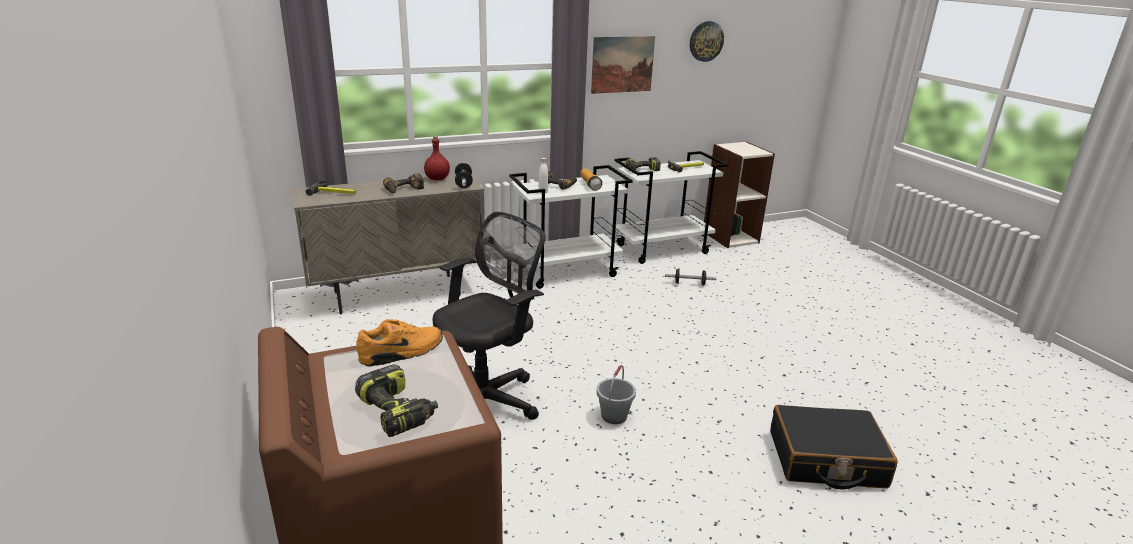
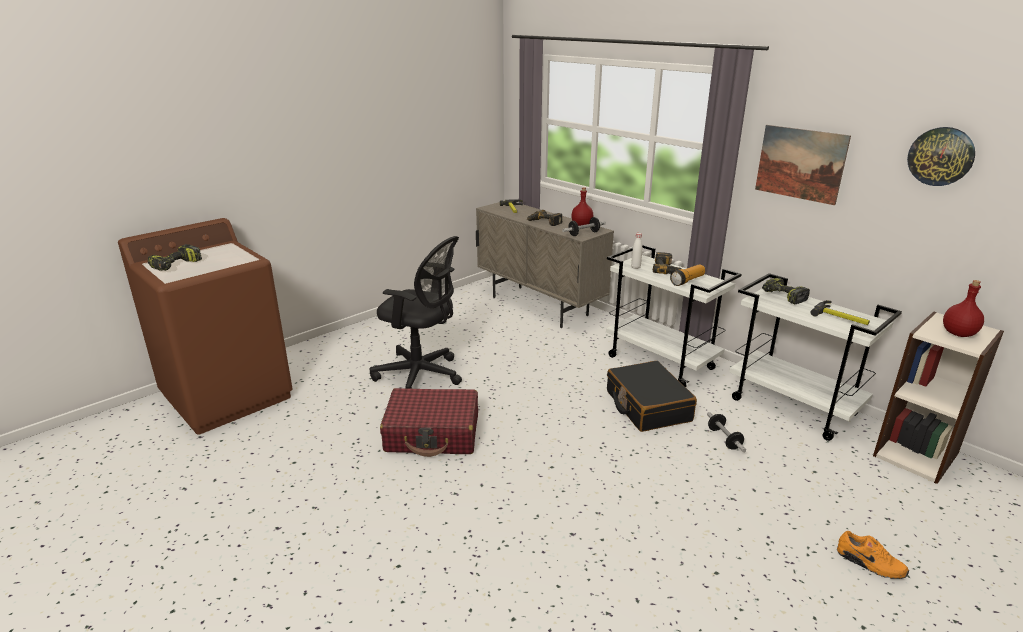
camera: 70 degrees right, 0 degrees up
orange shoe [356,319,443,366] -> orange shoe moved to [837,531,909,579]
grey bucket [597,365,636,424] -> red suitcase [380,388,478,457]
black suitcase [770,405,898,490] -> black suitcase moved to [607,361,697,432]
none -> red bottle [943,280,984,337]

